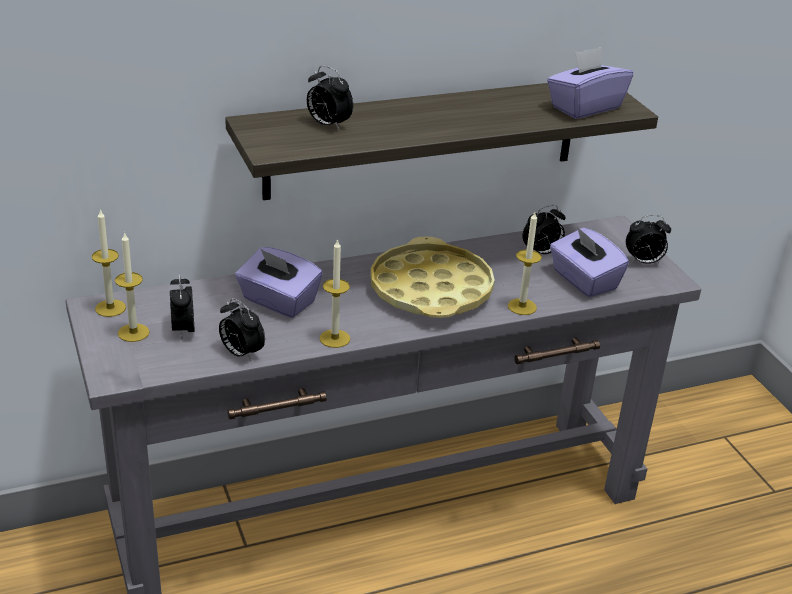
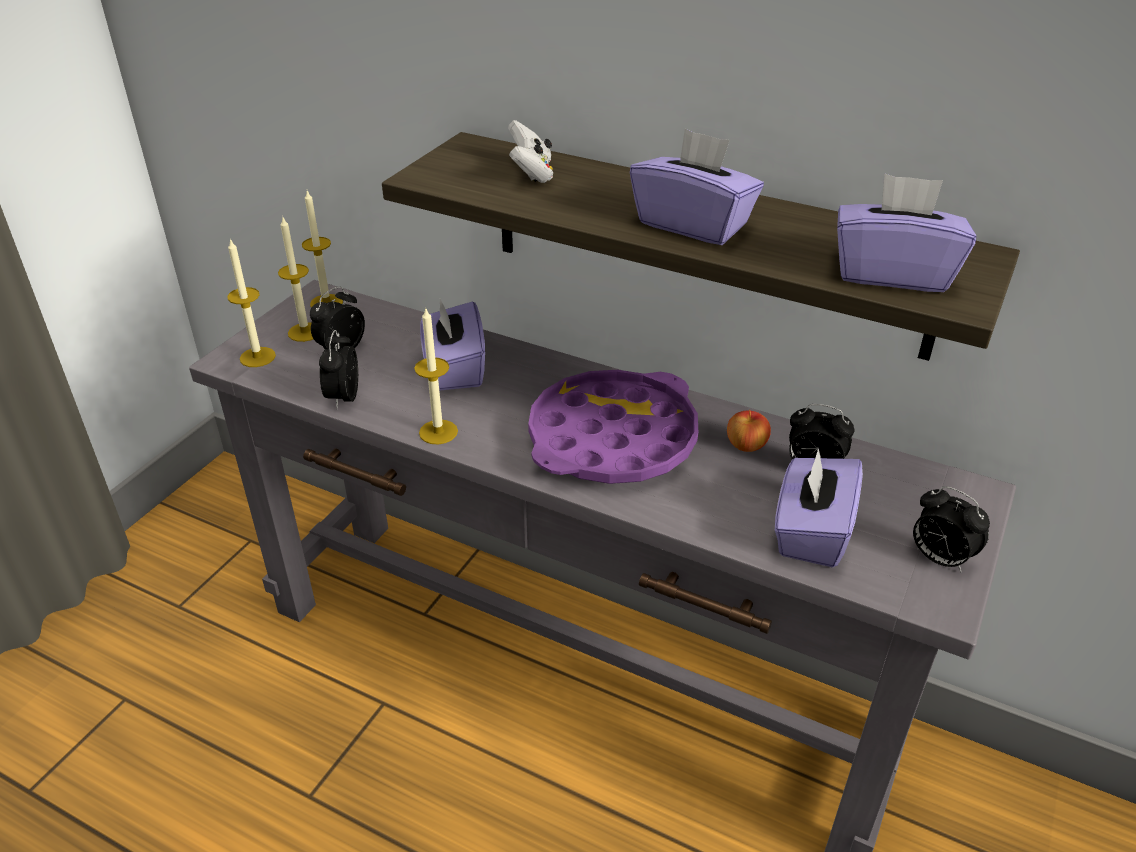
camera: 50 degrees right, 5 degrees up
alarm clock [307,65,353,131] -> white game controller [508,120,553,183]
yellow tray [370,237,495,318] -> purple tray [528,370,698,484]
candle [508,212,542,315] -> candle moved to [227,239,276,367]
none -> purple tissue box [630,129,764,245]
none -> apple [727,410,771,452]

